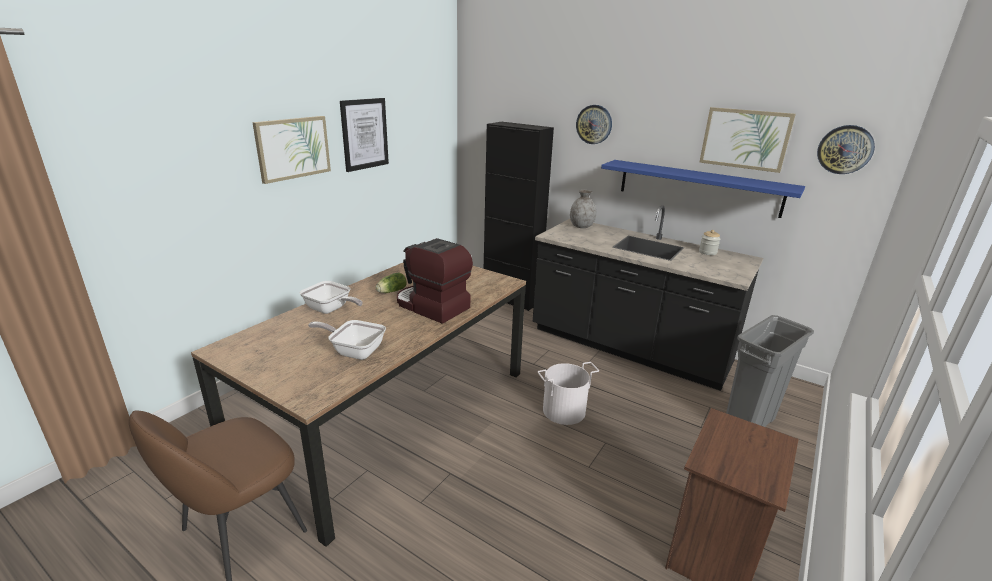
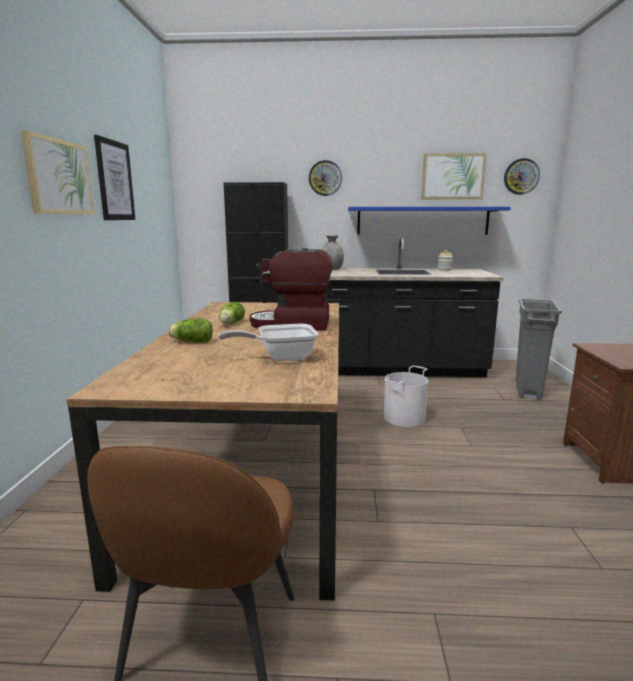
camera: 30 degrees left, 10 degrees down
frying pan [299,281,363,314] -> lettuce [168,318,213,343]

